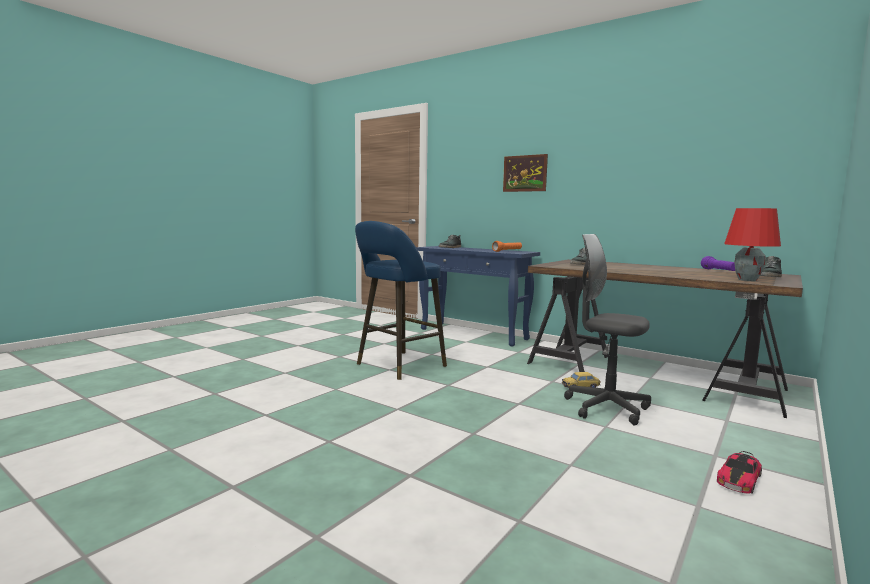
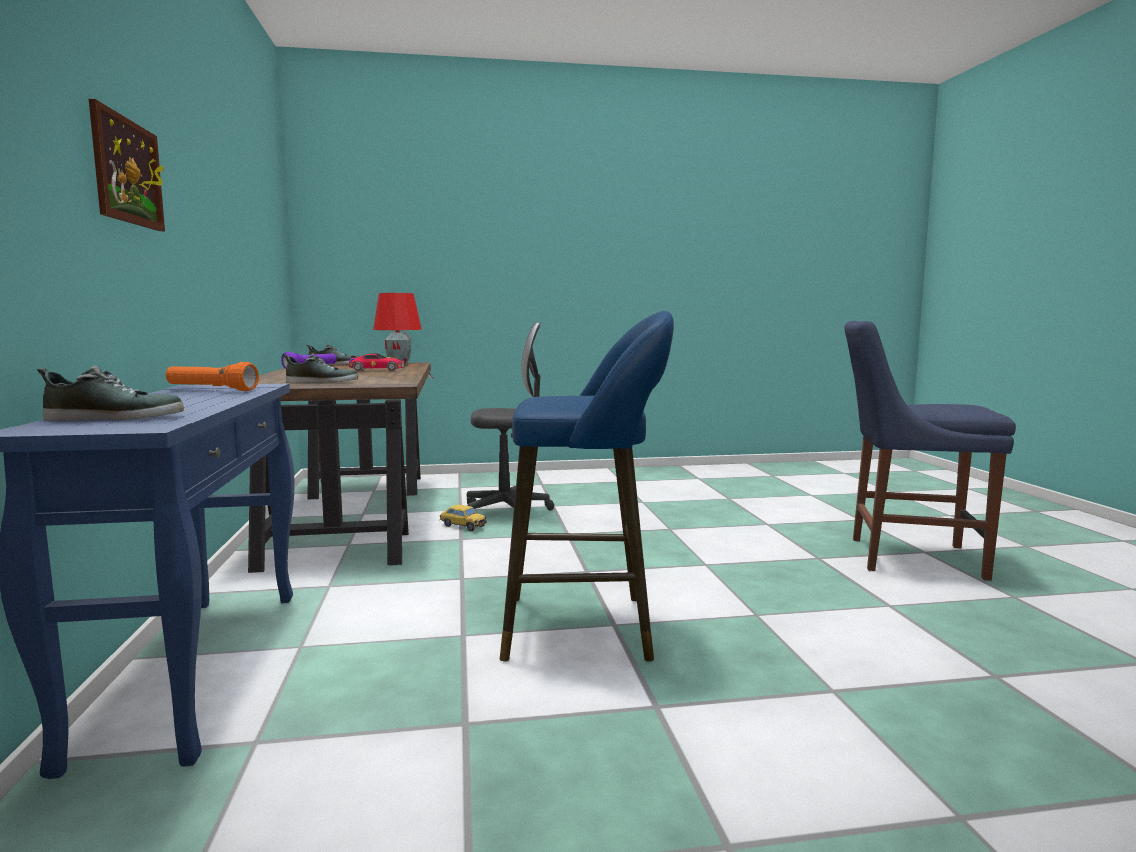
camera: 135 degrees left, 0 degrees up
grey office chair [564,234,651,426] -> grey office chair turned 90 degrees counterclockwise [467,322,554,513]
toy car [717,451,762,494] -> toy car moved to [349,353,404,371]
none -> blue chair [845,321,1016,581]

